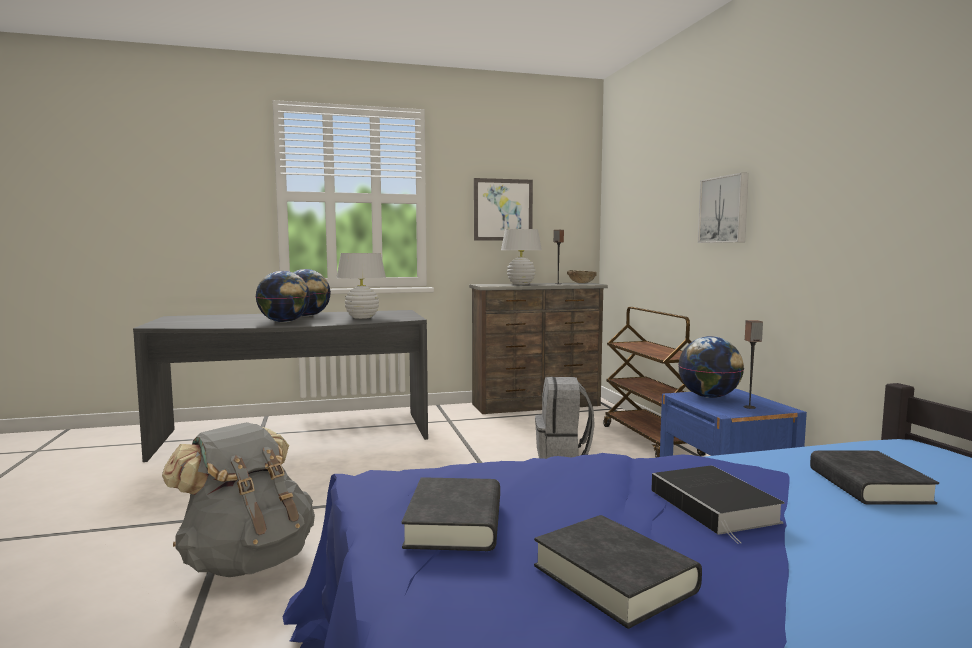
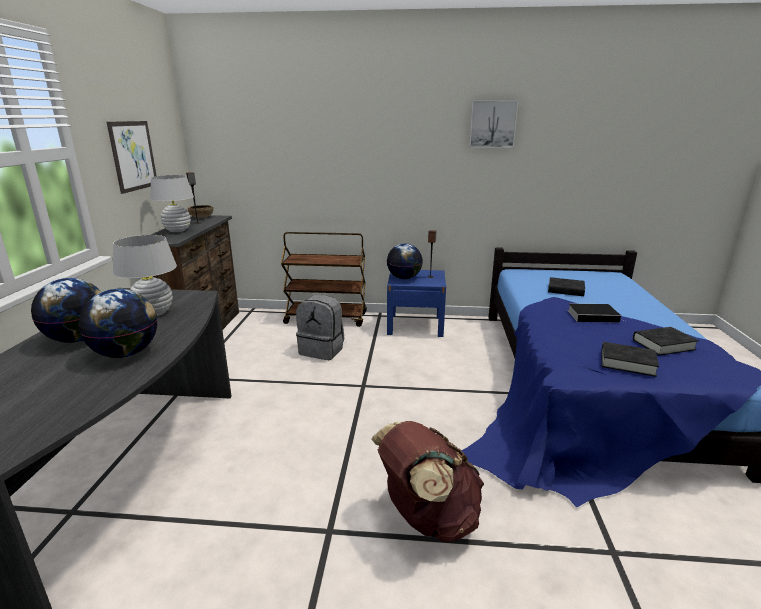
camera: 70 degrees left, 15 degrees up
grey backpack [162,422,315,577] -> brown backpack [371,421,484,542]
picture [698,173,749,243] -> picture moved to [469,100,519,148]

